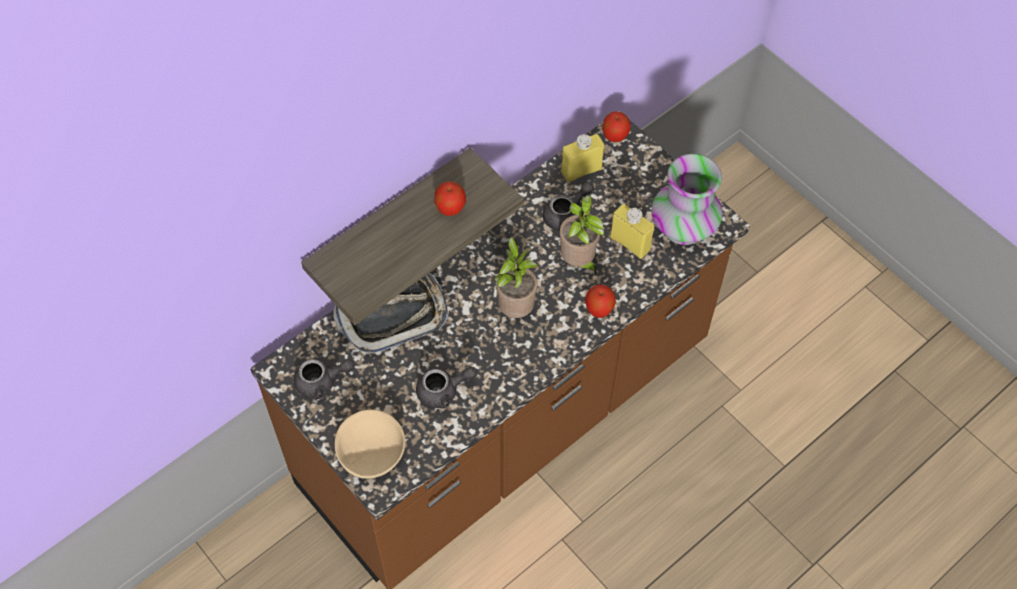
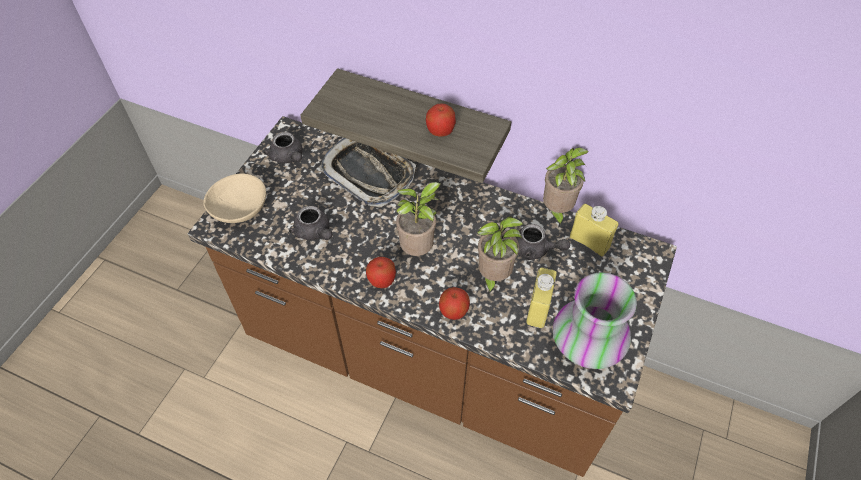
camera: 65 degrees right, 5 degrees down
apple [602,111,631,142] -> apple moved to [366,257,396,288]
none -> potted plant [543,148,589,228]

